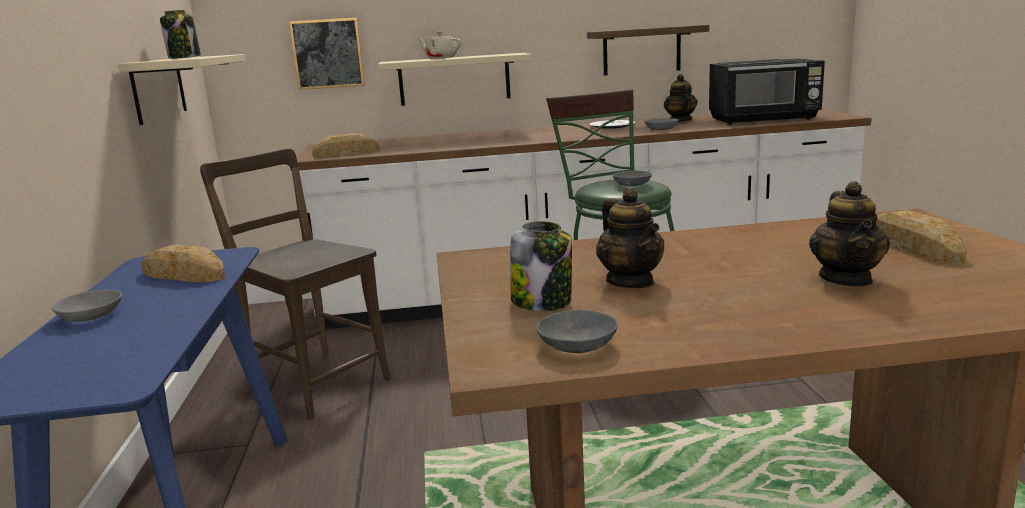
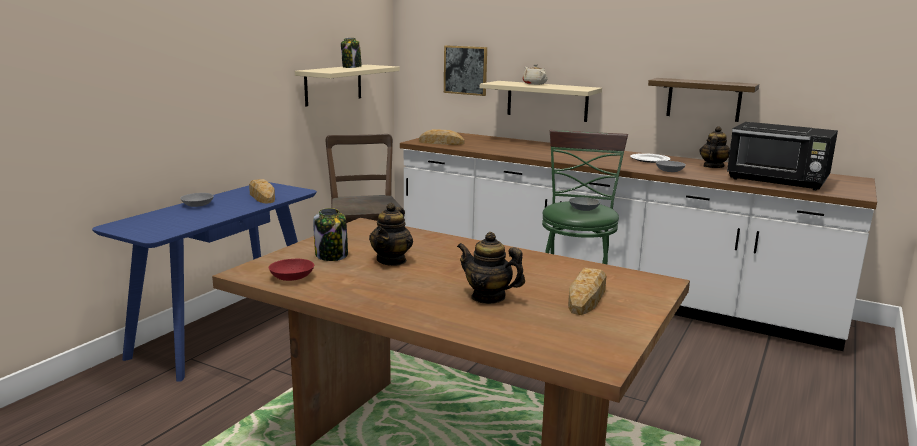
camera: 35 degrees right, 0 degrees up
grey bowl [536,310,618,353] -> red bowl [269,259,314,281]
teapot [809,181,890,287] -> teapot turned 75 degrees clockwise [457,232,525,304]

